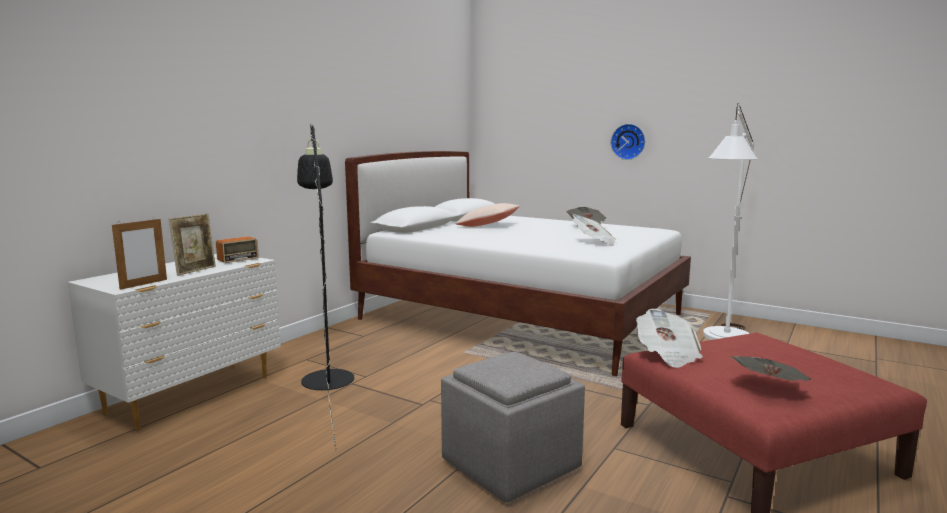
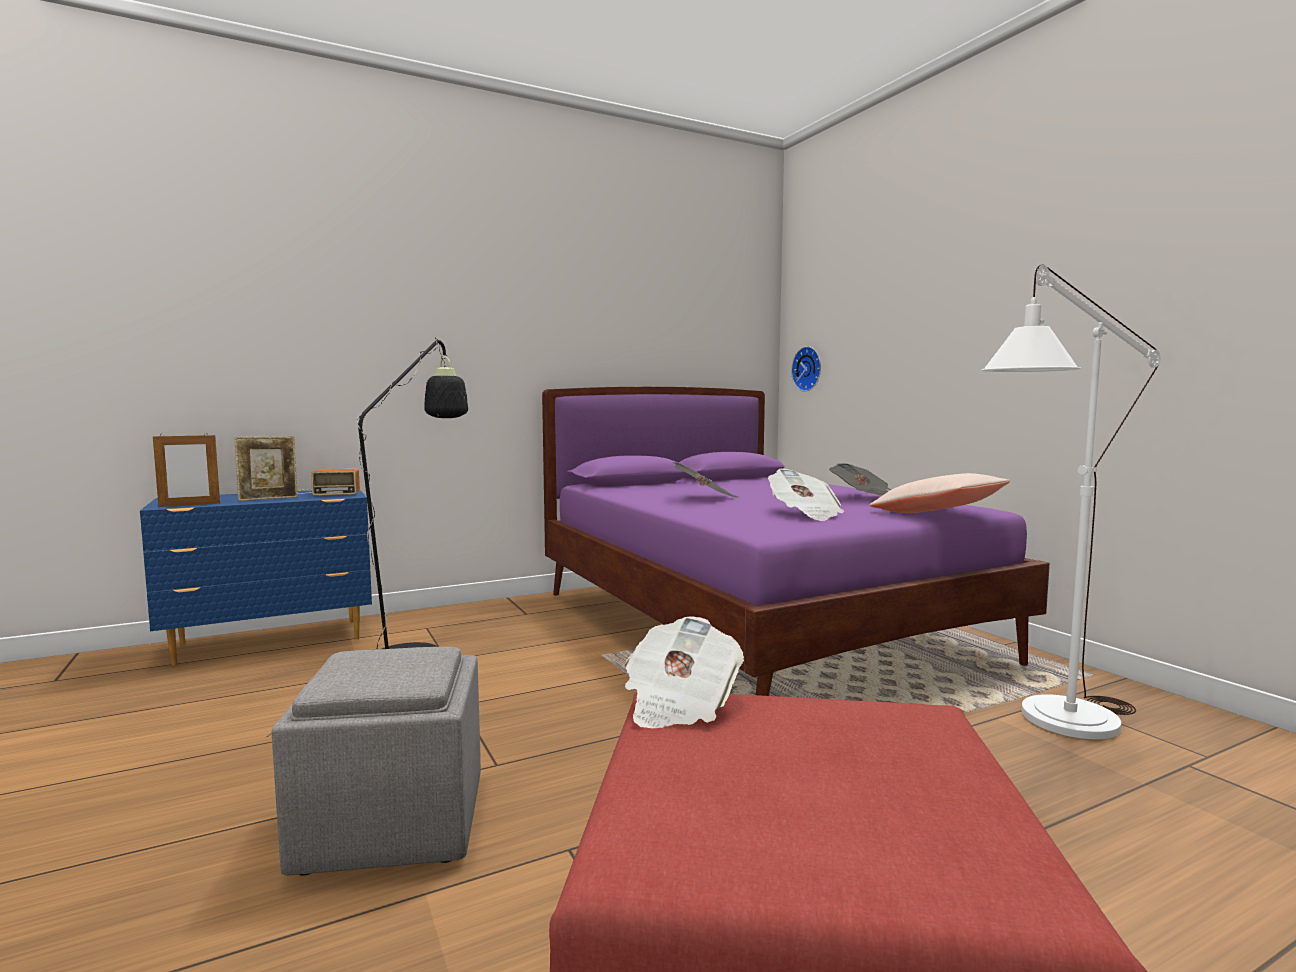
camera: 30 degrees right, 5 degrees down
white dresser [67,254,281,430] -> blue dresser [140,490,372,666]
white bed [345,151,691,376] -> purple bed [542,386,1050,696]
beige pillow [455,203,520,227] -> beige pillow moved to [870,473,1010,513]
wall clock [611,124,645,160] -> wall clock moved to [791,346,821,392]
newspaper [730,356,811,381] -> newspaper moved to [673,462,738,498]

